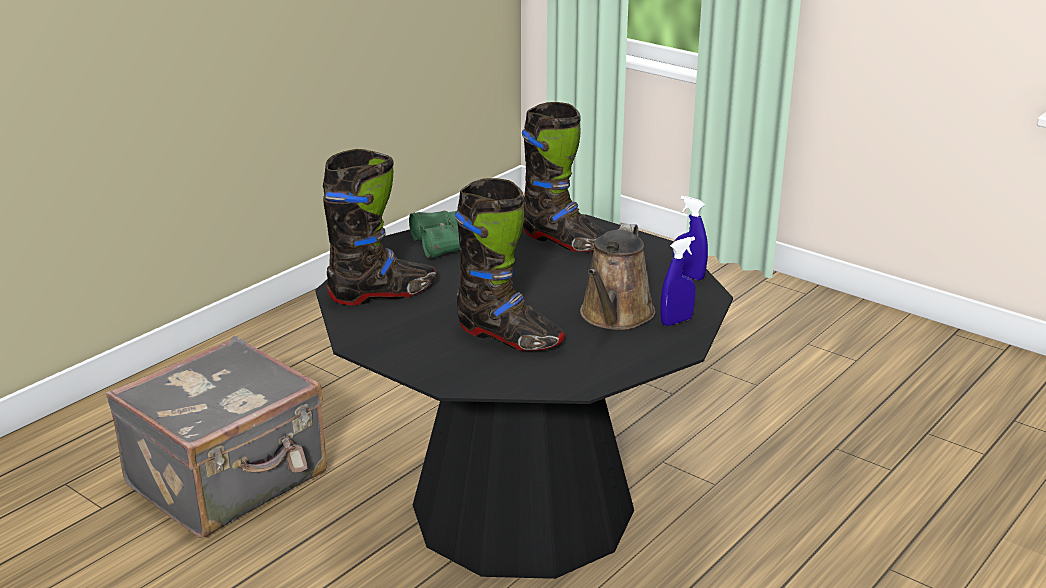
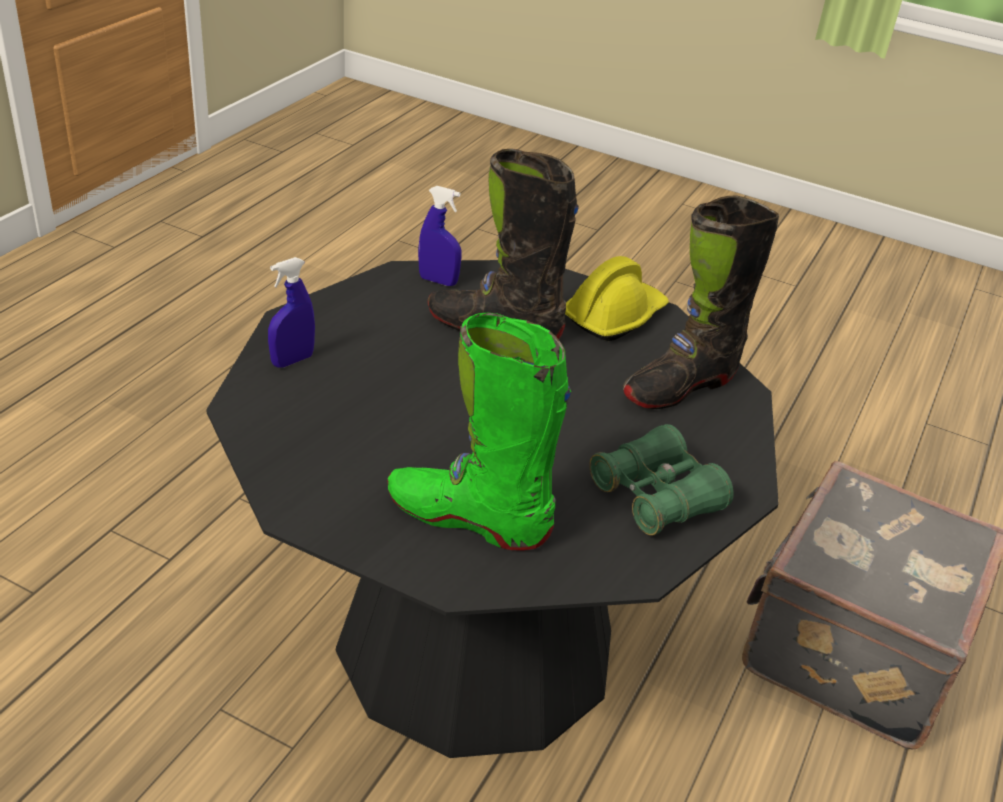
camera: 165 degrees right, 10 degrees up
black boot [522,102,607,252] -> green boot [387,313,571,551]
brown watering can [580,223,655,330] -> none
blue spray bottle [673,196,708,280] -> blue spray bottle moved to [418,186,462,286]
none -> yellow hard hat [565,256,669,341]

